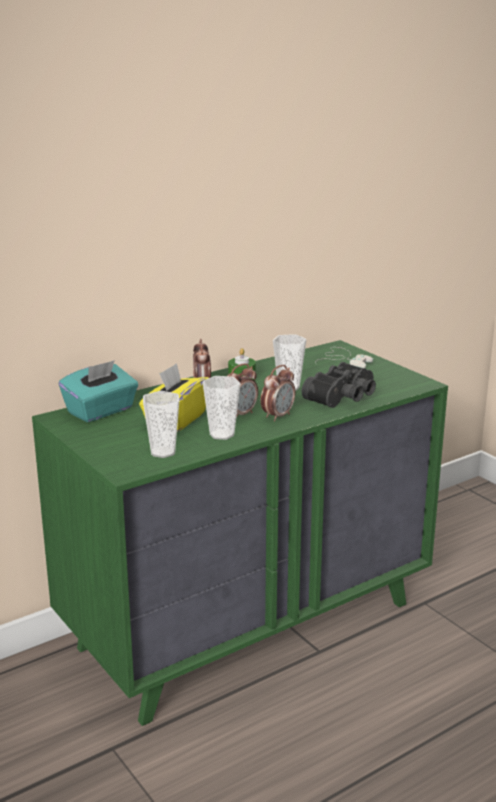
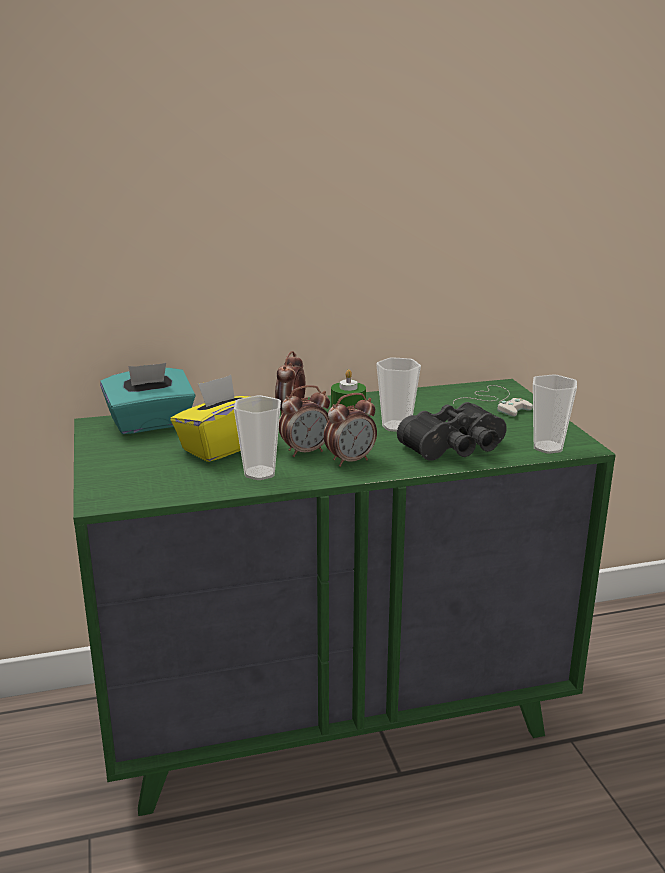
camera: 20 degrees right, 0 degrees up
cup [143,391,179,458] -> cup moved to [533,374,577,454]

